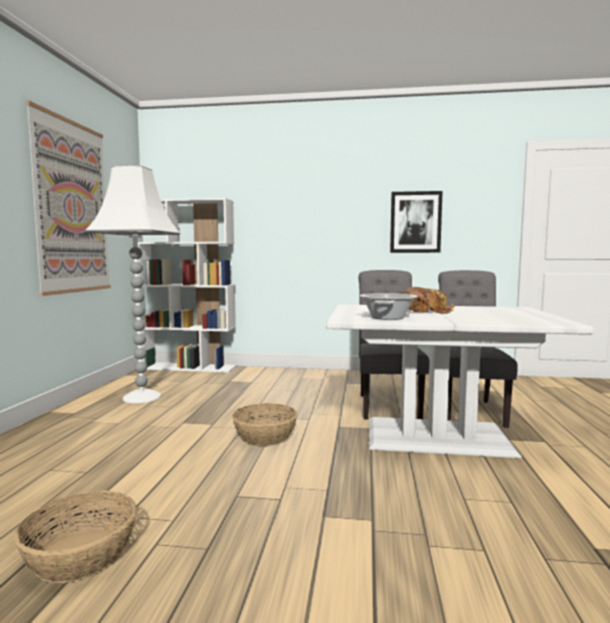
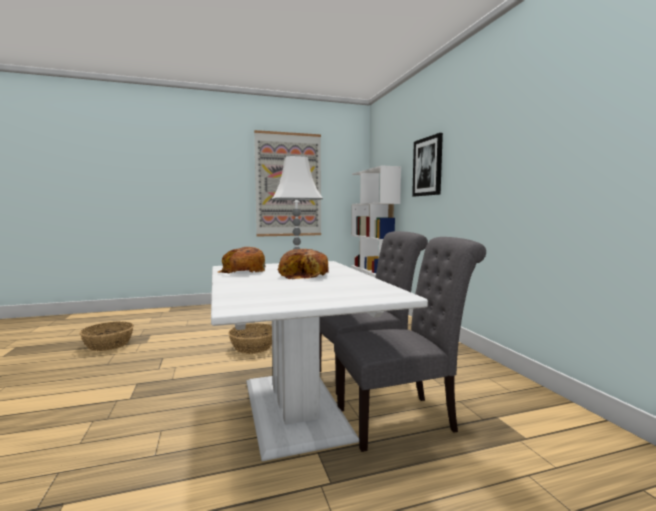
camera: 65 degrees right, 0 degrees up
cooking pot [360,293,418,320] -> bread [218,247,266,273]
picture [390,191,443,253] -> picture moved to [412,133,443,196]

